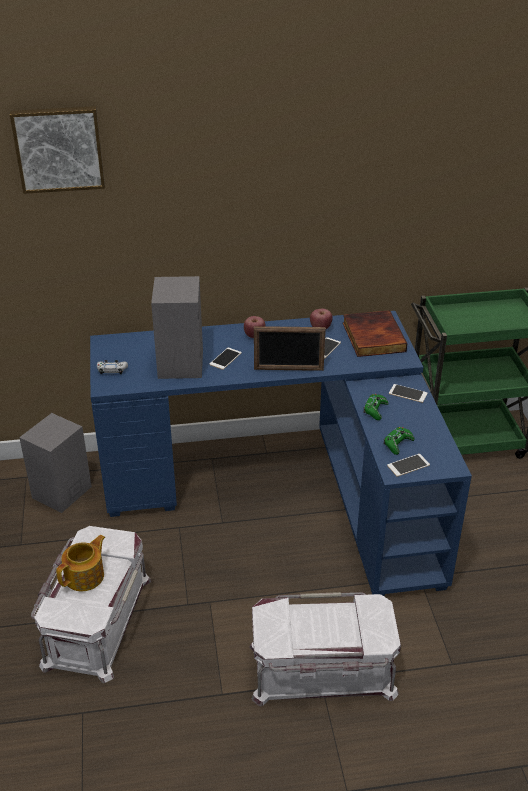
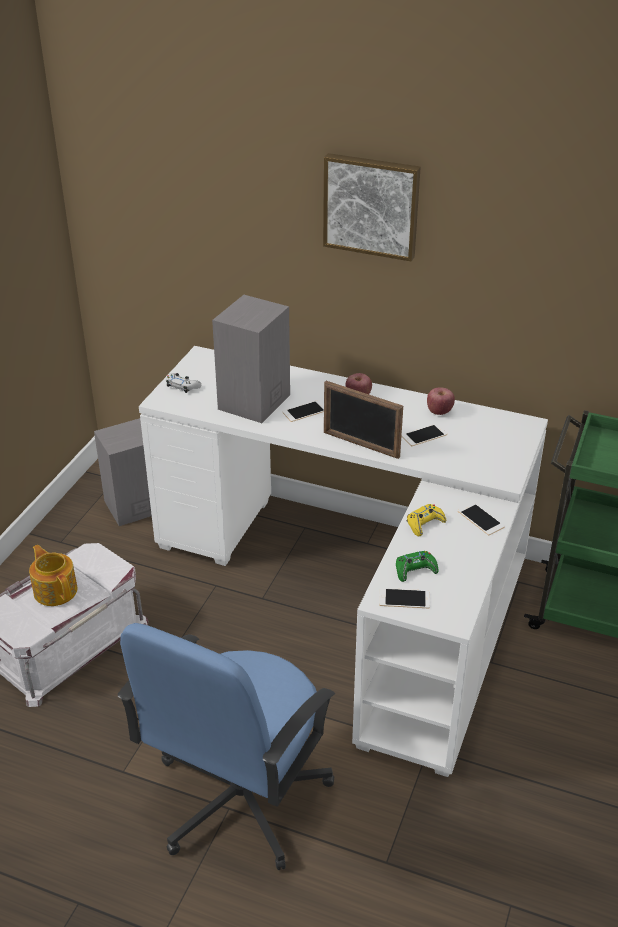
camera: 30 degrees right, 0 degrees up
picture [10,106,105,194] -> picture moved to [323,153,421,261]
teapot [56,535,106,591] -> teapot turned 105 degrees counterclockwise [29,545,77,606]
blue desk [90,311,472,596] -> white desk [139,346,548,777]
white storage box [249,592,401,706] -> blue office chair [118,623,335,870]
book [343,310,408,357] -> none
green game controller [363,394,389,420] -> yellow game controller [407,504,446,536]

